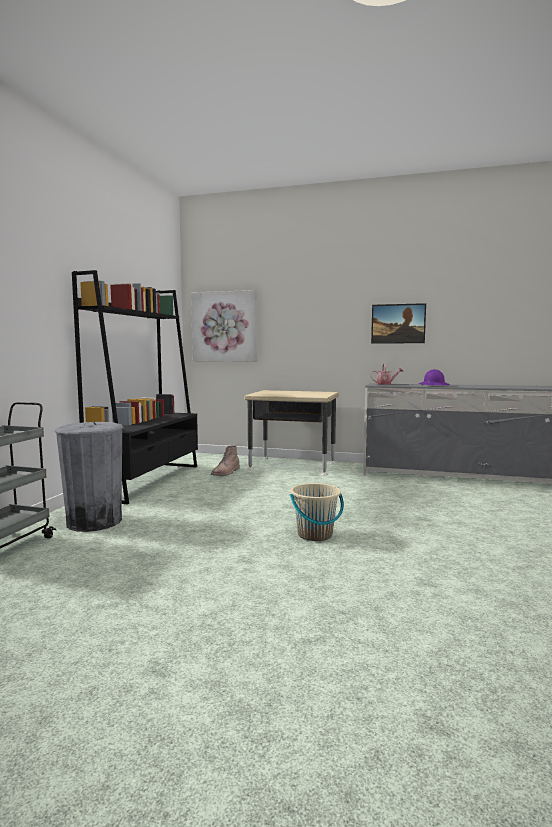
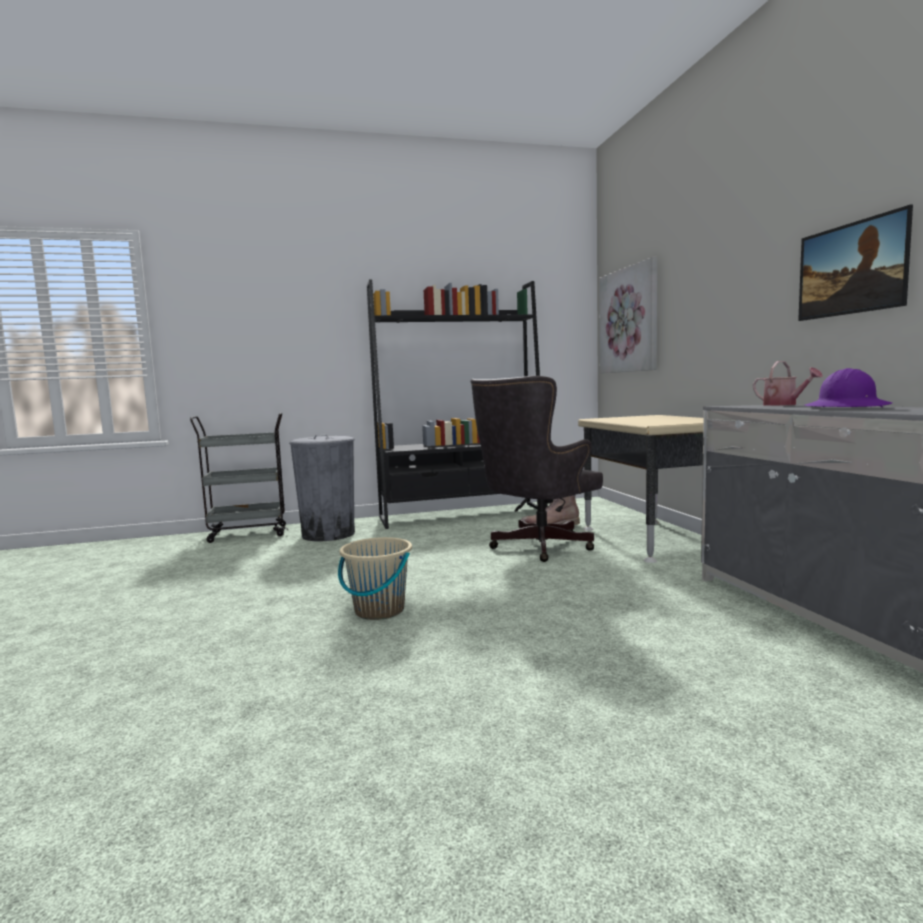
camera: 60 degrees right, 0 degrees up
none -> grey office chair [470,376,603,562]

